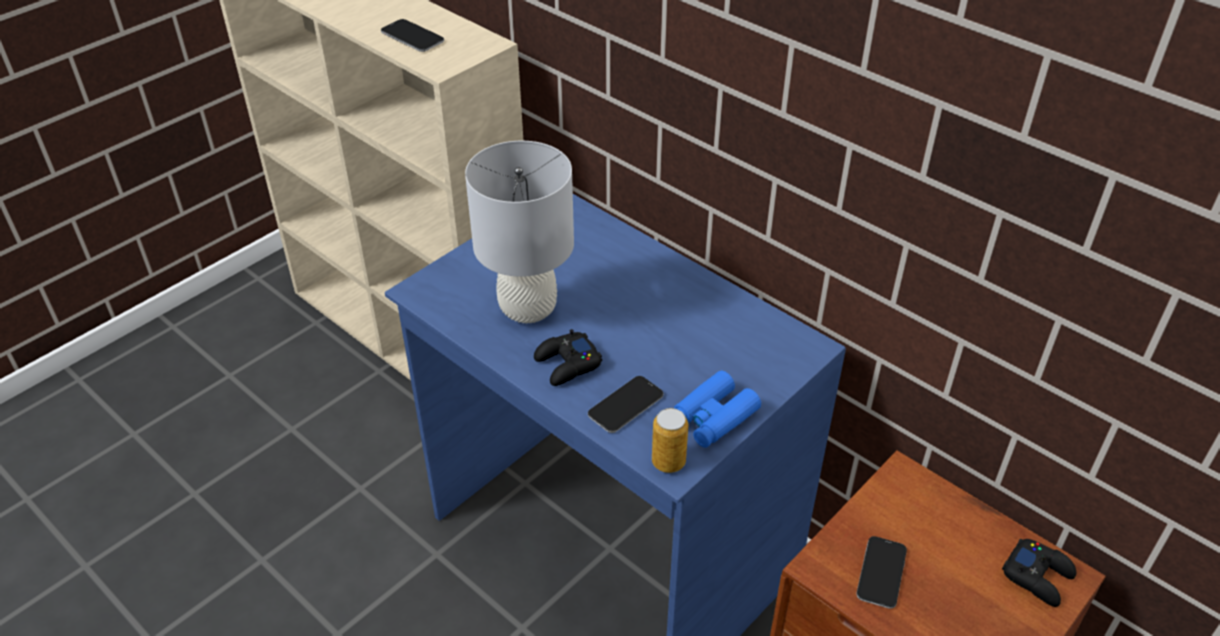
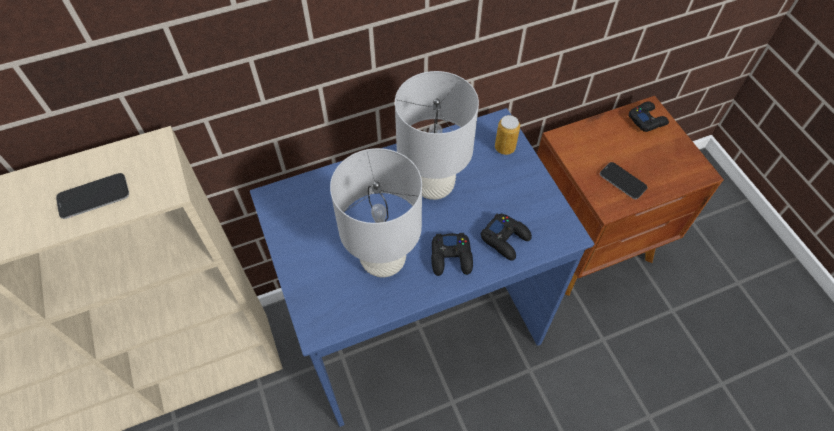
camera: 65 degrees left, 15 degrees up
phone [588,376,664,433] -> black game controller [481,214,532,261]
can [652,408,688,473] -> can moved to [495,115,520,155]
blue binoculars [674,370,761,448] -> none
none -> grey table lamp [395,71,479,200]

